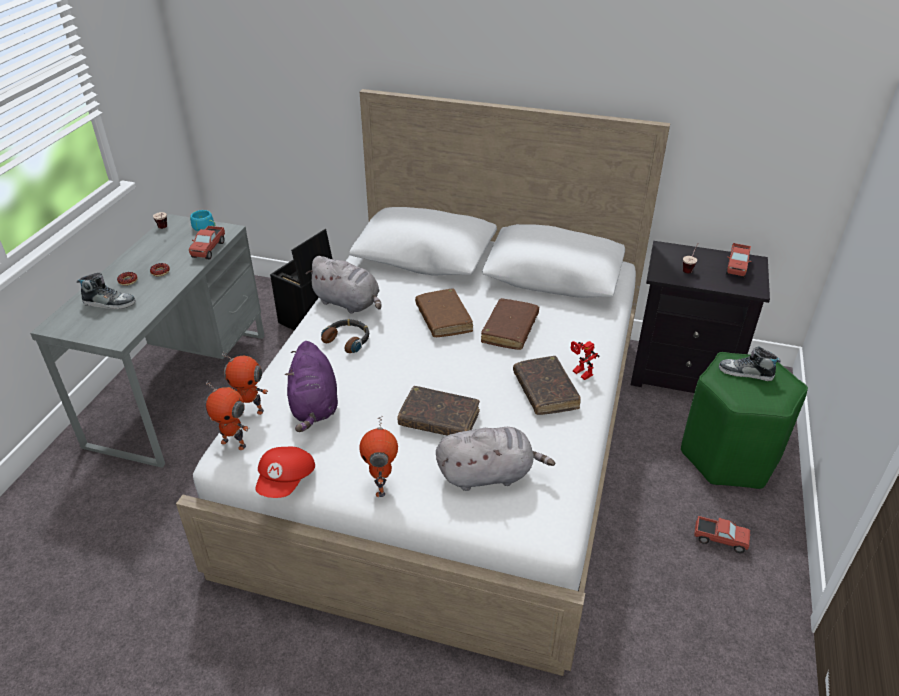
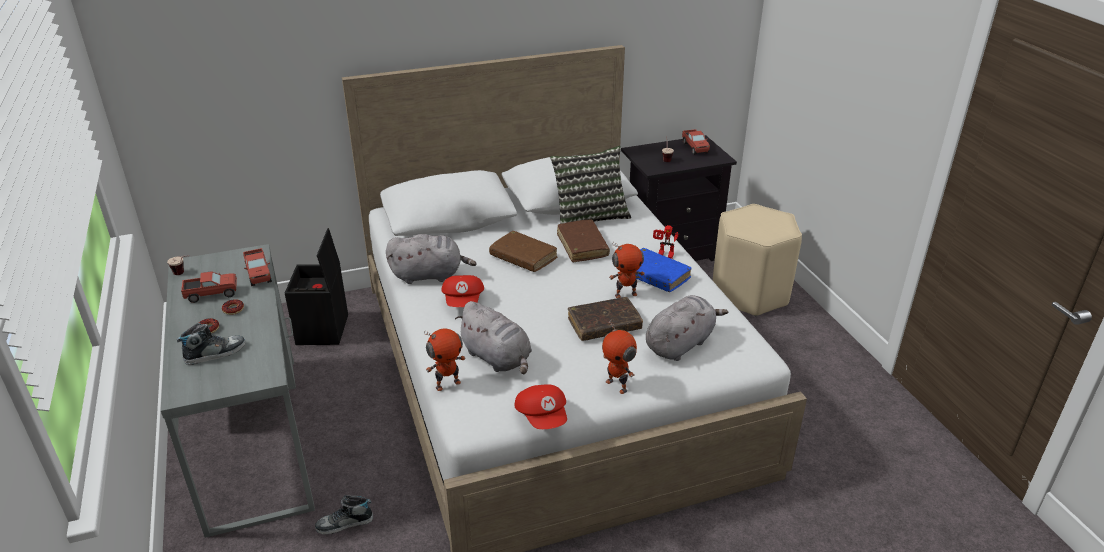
camera: 35 degrees left, 5 degrees down
turquoise cup [190,210,215,231] -> none
toy robot [205,381,249,450] -> toy robot moved to [609,242,645,298]
purple plush toy [285,341,338,432] -> grey plush toy [455,301,532,374]
headphones [321,319,369,353] -> red cap [441,275,484,307]
brown book [513,356,581,415] -> blue book [635,248,692,292]
green stool [681,352,808,489] -> beige stool [713,204,802,316]
toy truck [694,516,750,553] -> toy truck moved to [181,272,237,303]
shoe [719,347,780,381] -> shoe moved to [315,495,373,535]
none -> pillow [550,146,631,224]

